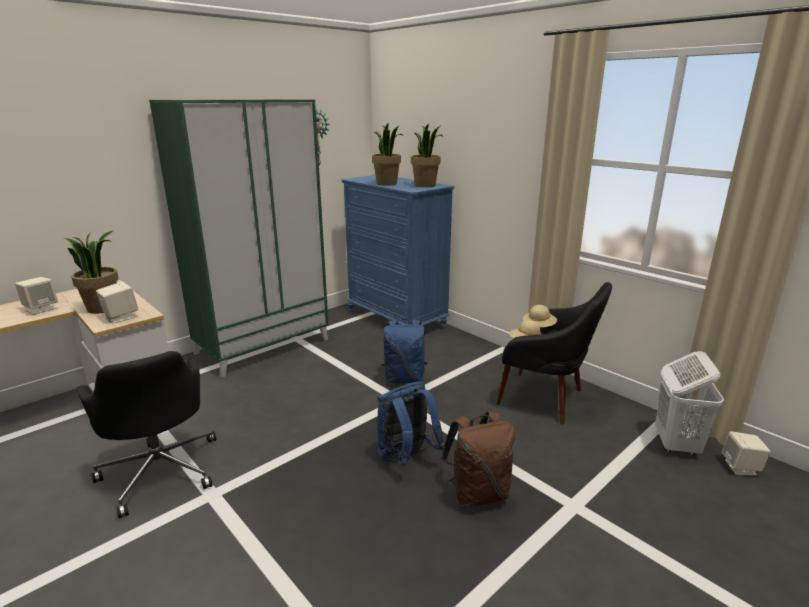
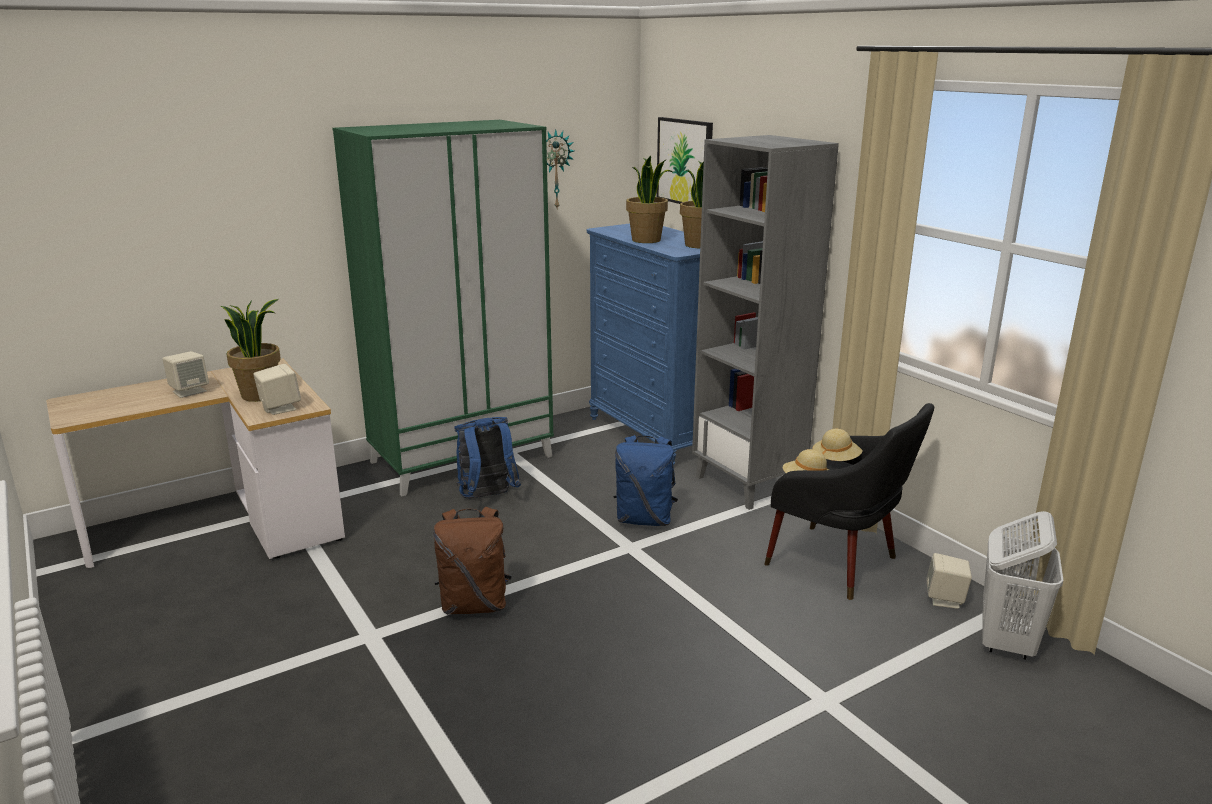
camera: 10 degrees right, 0 degrees up
black office chair [77,351,216,518] -> none
blue backpack [377,381,444,466] -> blue backpack moved to [454,417,521,499]
brown backpack [441,411,515,508] -> brown backpack moved to [433,507,512,614]
beige speaker [722,431,771,476] -> beige speaker moved to [926,553,972,609]
none -> picture [656,117,713,204]
none -> grey bookcase [692,135,839,510]

